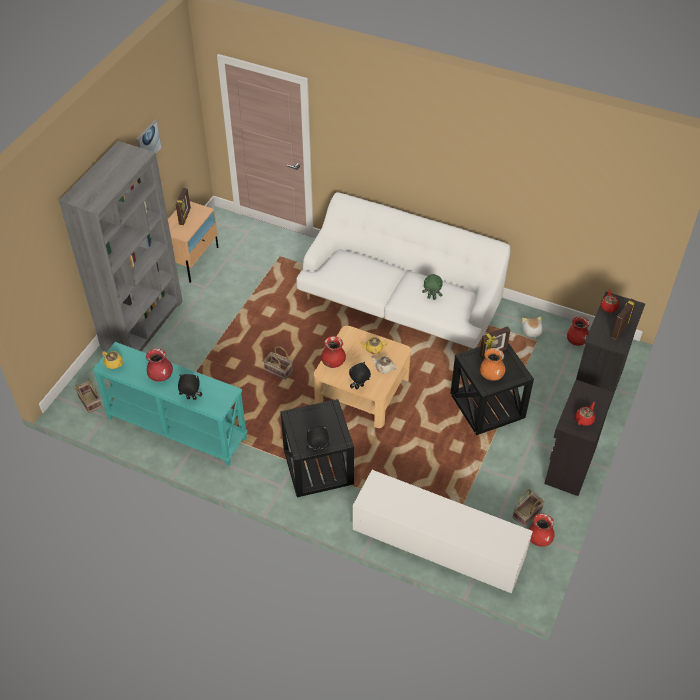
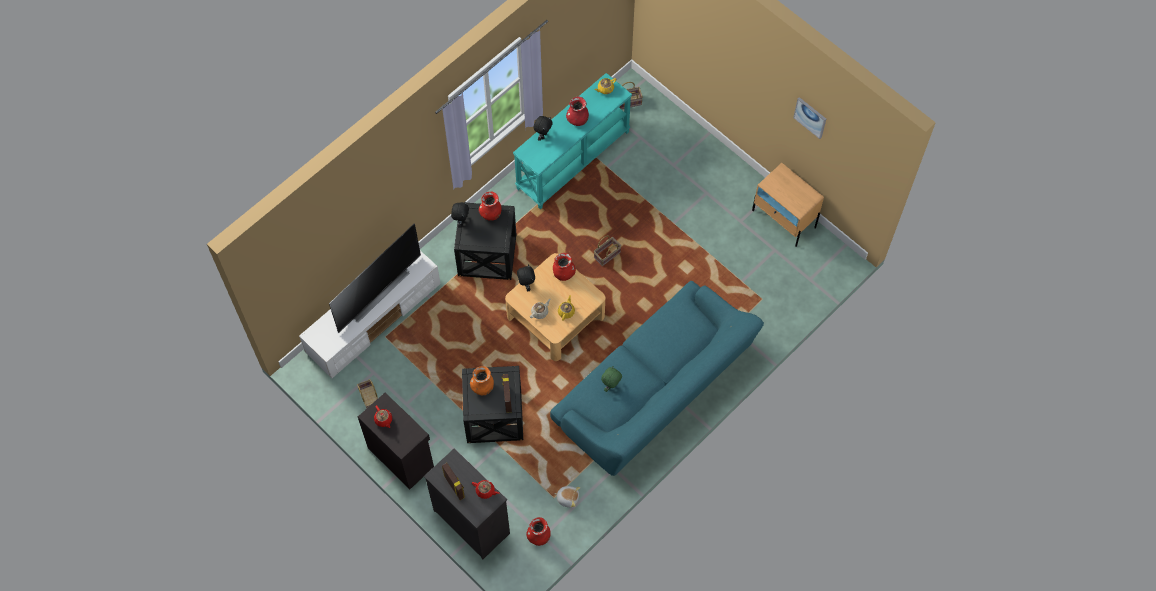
camera: 110 degrees right, 15 degrees up
grey bookcase [59,141,183,351] -> none
picture frame [176,188,191,225] -> none
white sofa [296,192,511,351] -> turquoise sofa [550,281,764,476]
red vase [529,513,555,547] -> red vase moved to [479,191,502,221]
none -> television [329,223,421,333]

